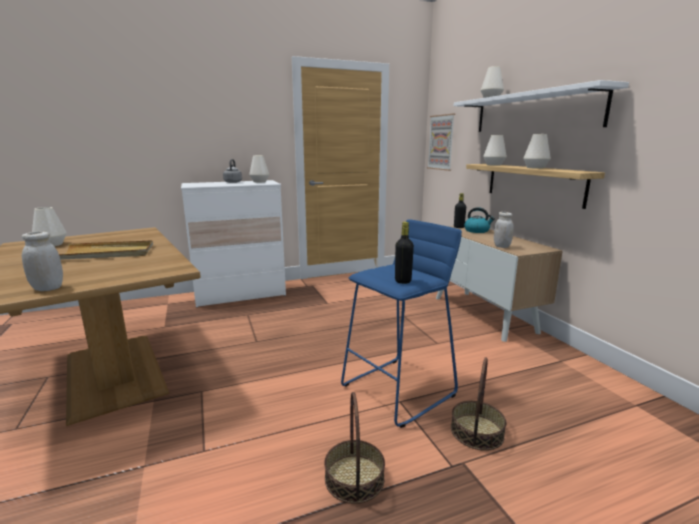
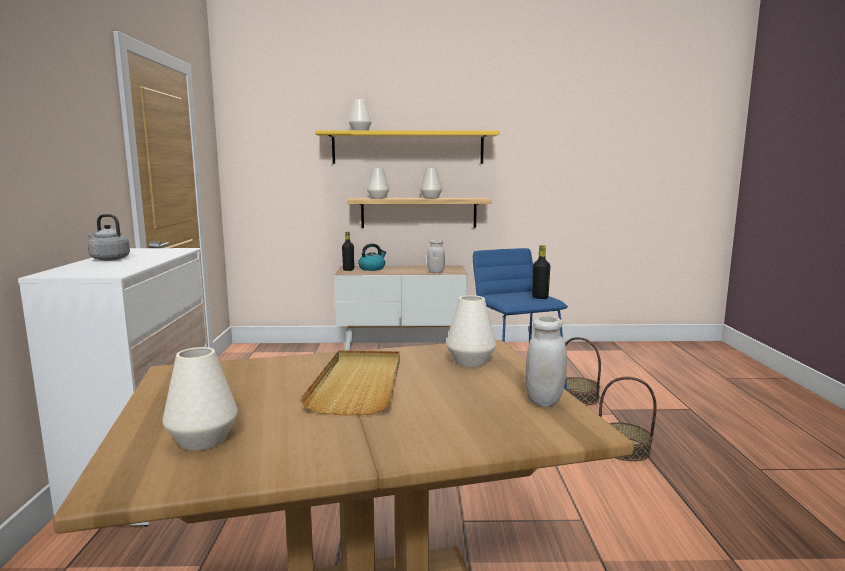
camera: 70 degrees left, 5 degrees down
white vase [249,155,269,182] -> white vase moved to [446,295,496,367]
picture [427,114,455,171] -> none
white shelf [454,80,629,132] -> yellow shelf [315,130,499,164]

